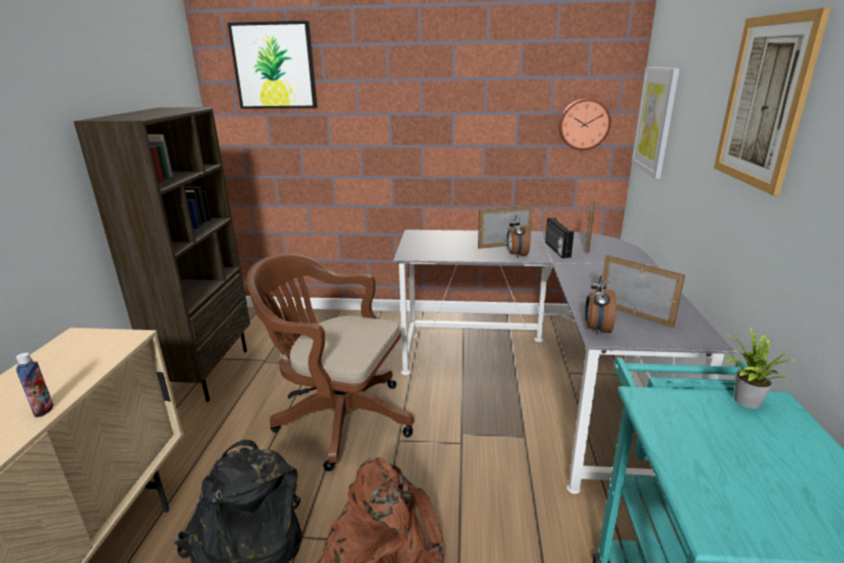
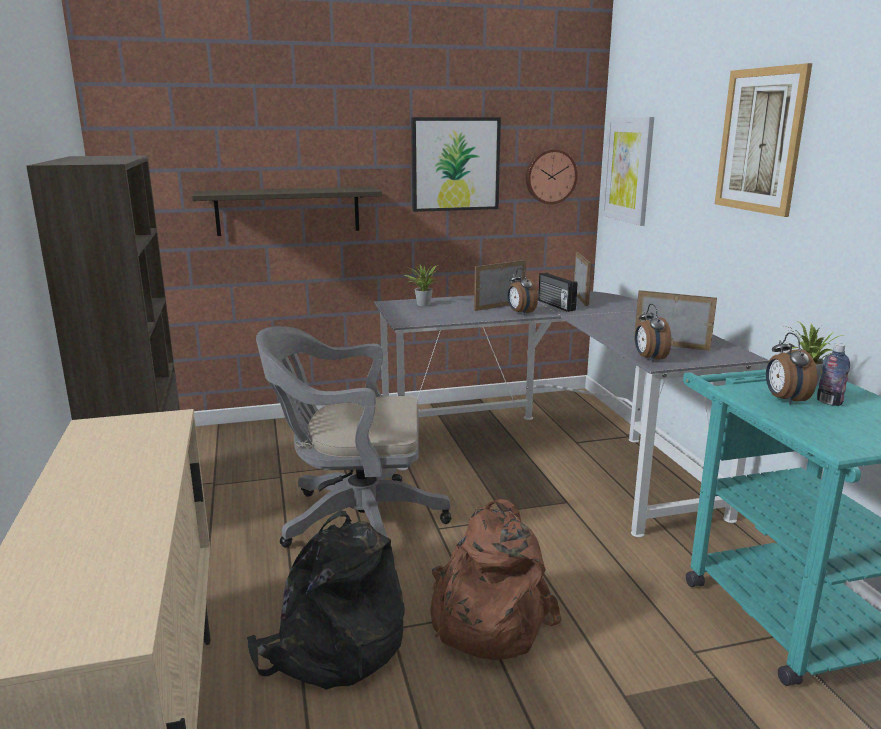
camera: 20 degrees left, 5 degrees down
bottle [16,352,54,417] -> bottle moved to [817,343,850,406]
picture [228,21,317,109] -> picture moved to [411,117,501,212]
brown office chair [246,254,414,471] -> grey office chair [256,326,452,548]
none -> shelf [192,187,382,236]
none -> potted plant [404,264,438,306]
none -> alarm clock [766,332,817,405]

